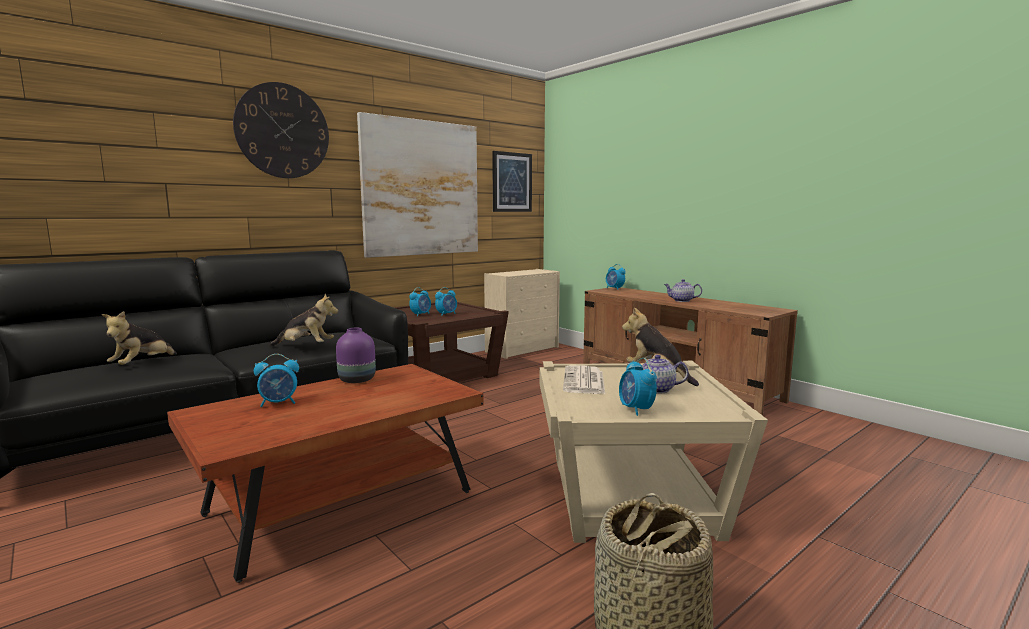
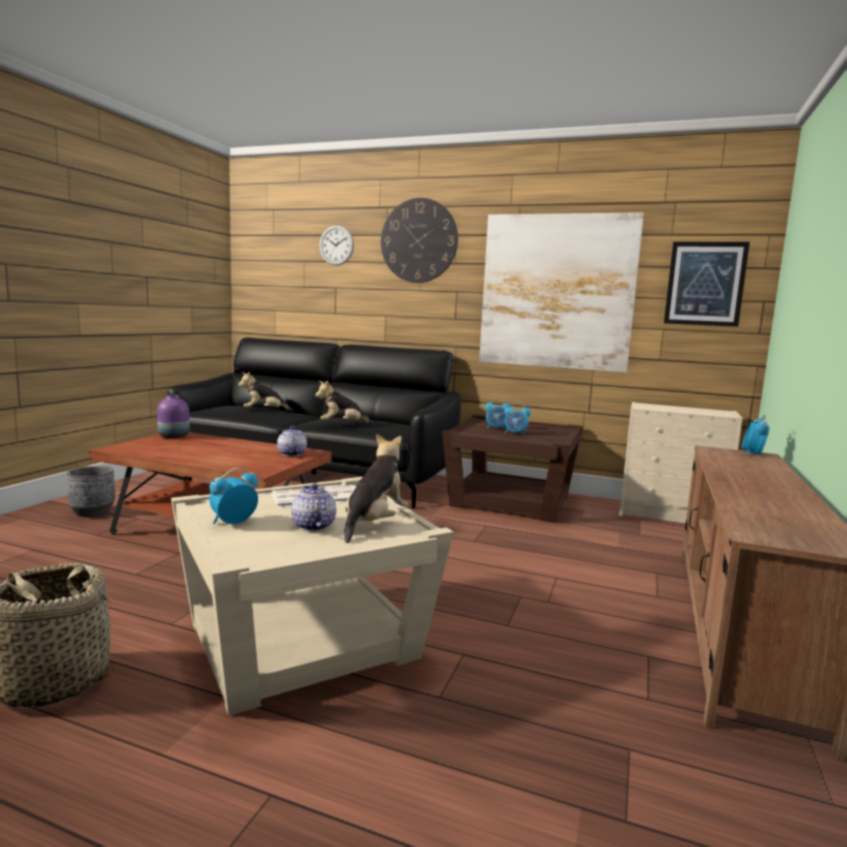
camera: 60 degrees right, 0 degrees up
alarm clock [254,354,299,407] -> none
plush toy [269,294,338,347] -> plush toy turned 105 degrees clockwise [315,381,374,425]
purple vase [336,327,376,383] -> purple vase moved to [157,395,190,438]
teapot [664,279,702,302] -> teapot moved to [277,426,307,456]
none -> grey planter [66,466,115,517]
none -> wall clock [319,225,354,266]

